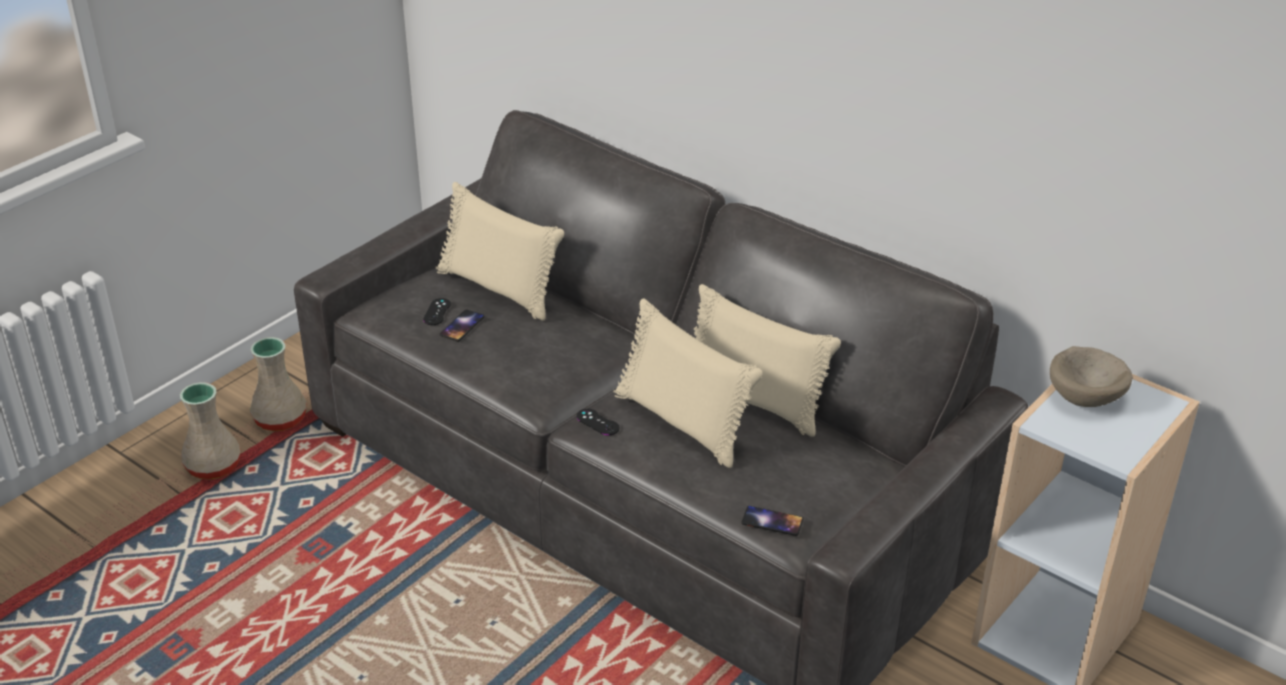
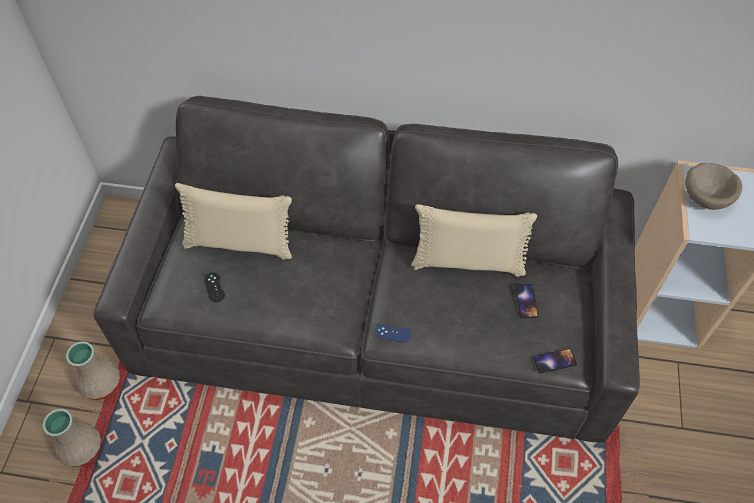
camera: 30 degrees left, 20 degrees up
phone [439,309,485,342] -> phone moved to [515,284,539,318]
black game controller [577,409,620,435] -> blue game controller [375,324,411,342]
beige pillow [613,298,763,468] -> none

